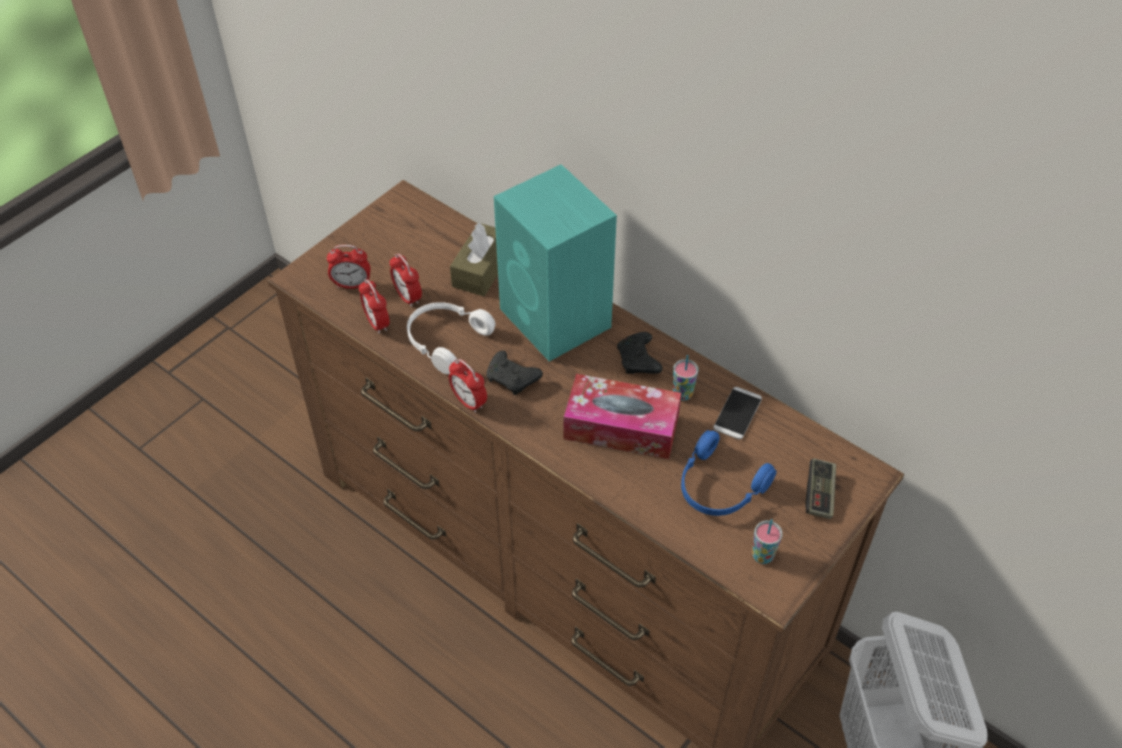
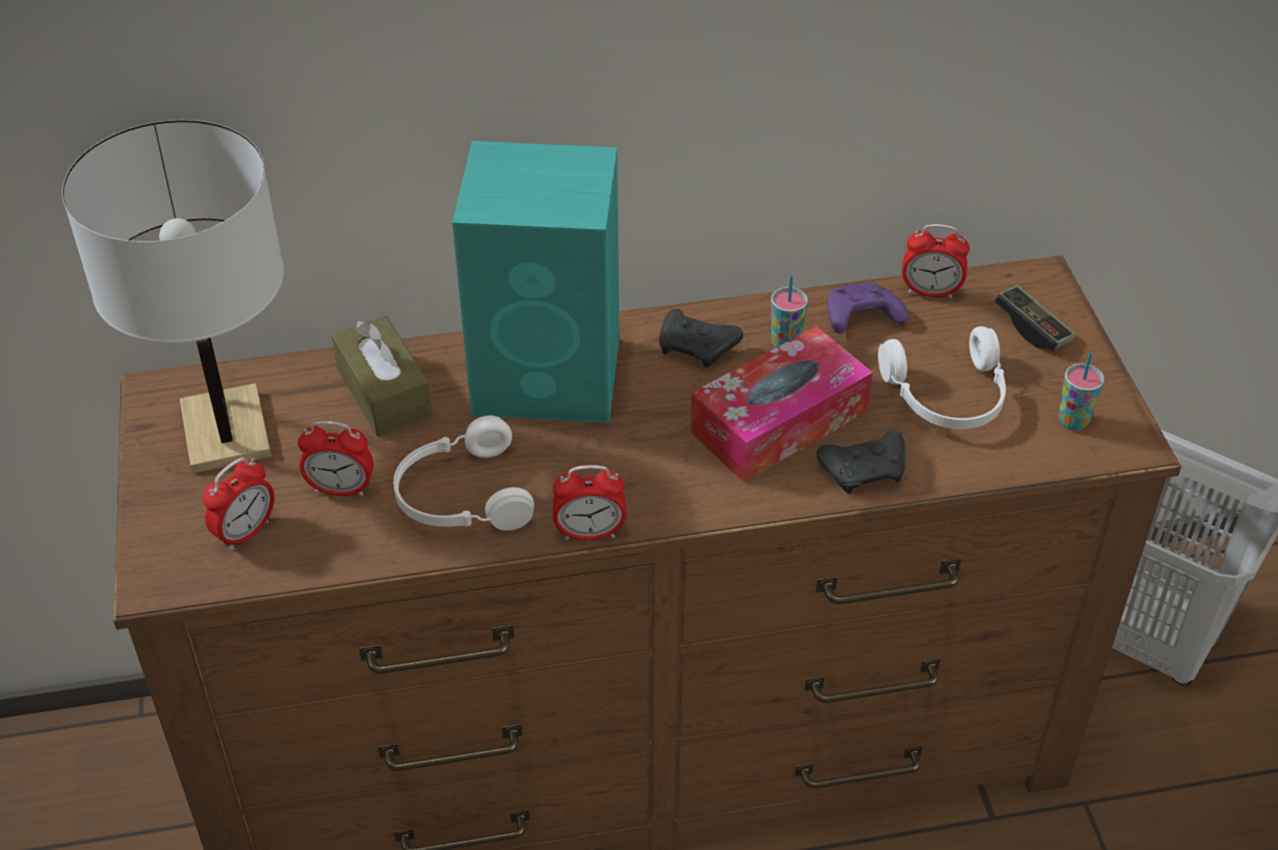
camera: 50 degrees left, 5 degrees down
alarm clock [359,279,390,334] -> alarm clock moved to [902,224,970,299]
black game controller [486,351,543,395] -> black game controller moved to [816,429,906,494]
blue headphones [681,430,777,516] -> white headphones [878,326,1006,429]
phone [713,387,762,439] -> purple game controller [828,283,909,334]
none -> white table lamp [62,120,284,473]

